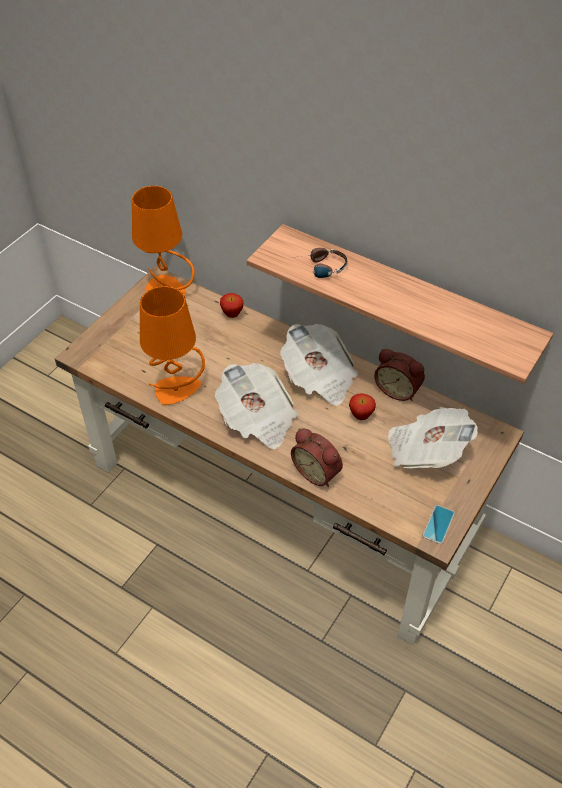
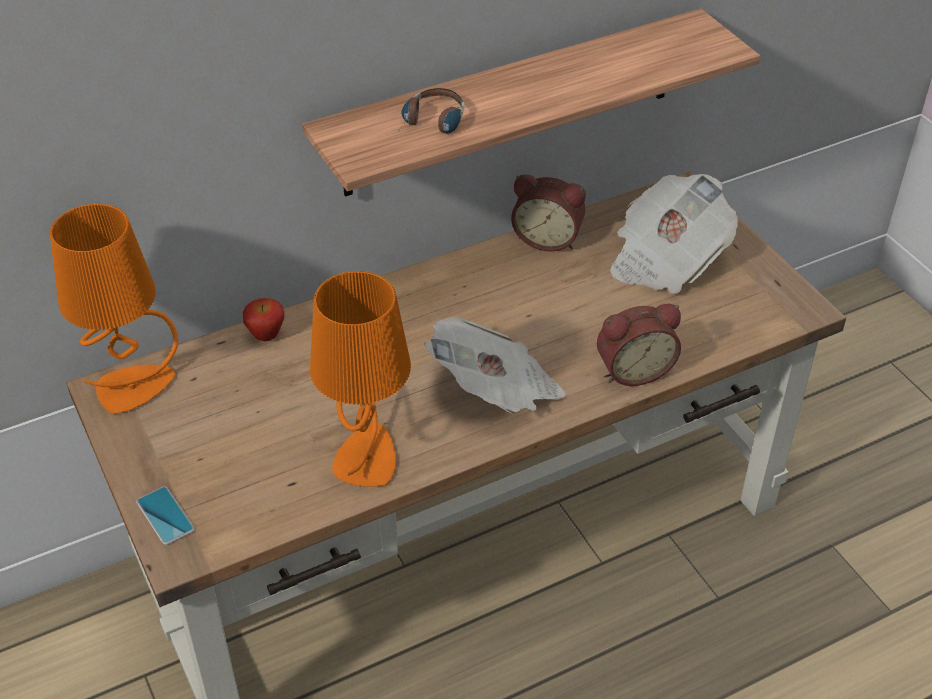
camera: 60 degrees left, 5 degrees down
newspaper [280,324,358,406] -> none
apple [349,393,376,420] -> none
alarm clock [374,349,425,401] -> alarm clock turned 45 degrees clockwise [511,174,586,251]
phone [423,505,455,544] -> phone moved to [136,486,195,545]

